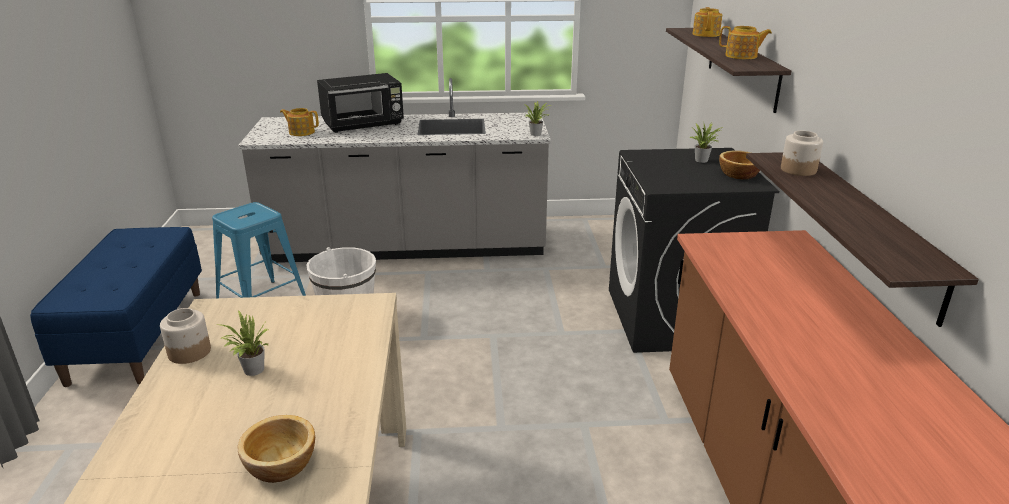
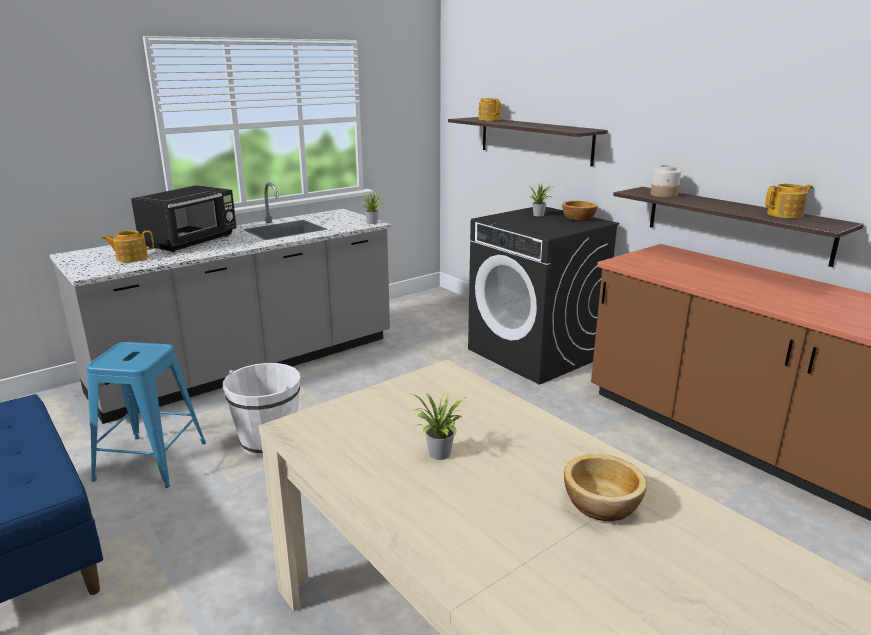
camera: 35 degrees left, 5 degrees down
jar [160,308,211,364] -> none
teapot [719,26,772,59] -> teapot moved to [765,184,813,218]

